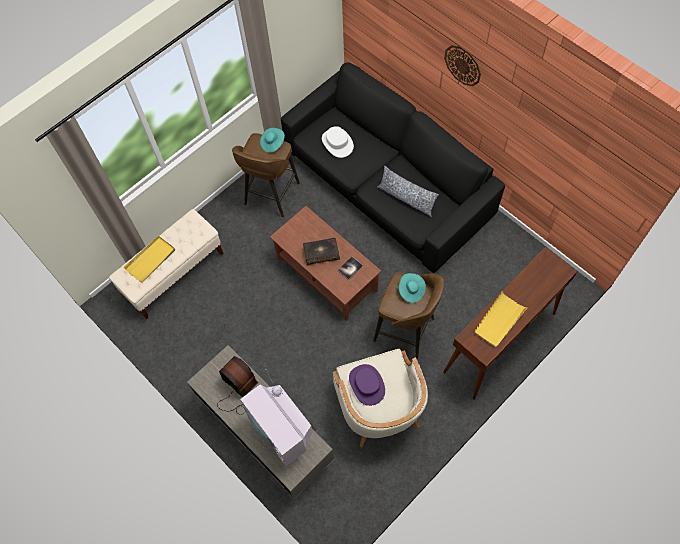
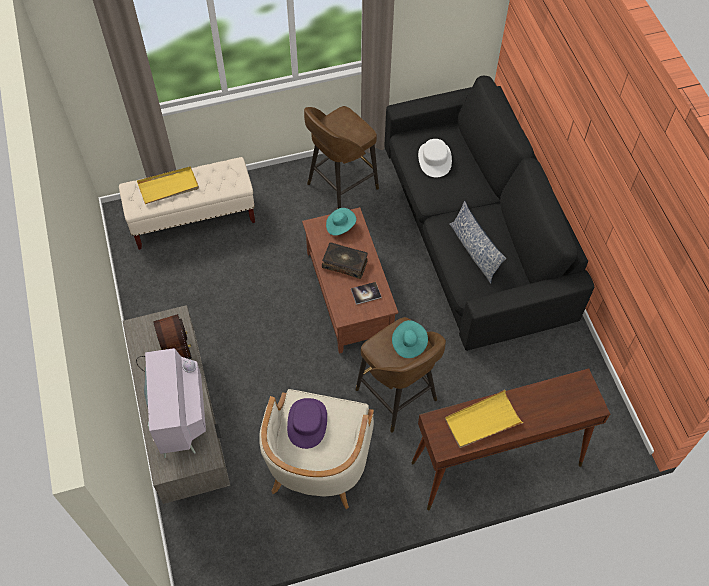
camera: 25 degrees right, 5 degrees down
turquoise hat [260,128,285,153] -> turquoise hat moved to [326,208,356,235]
wall clock [444,45,481,86] -> none

